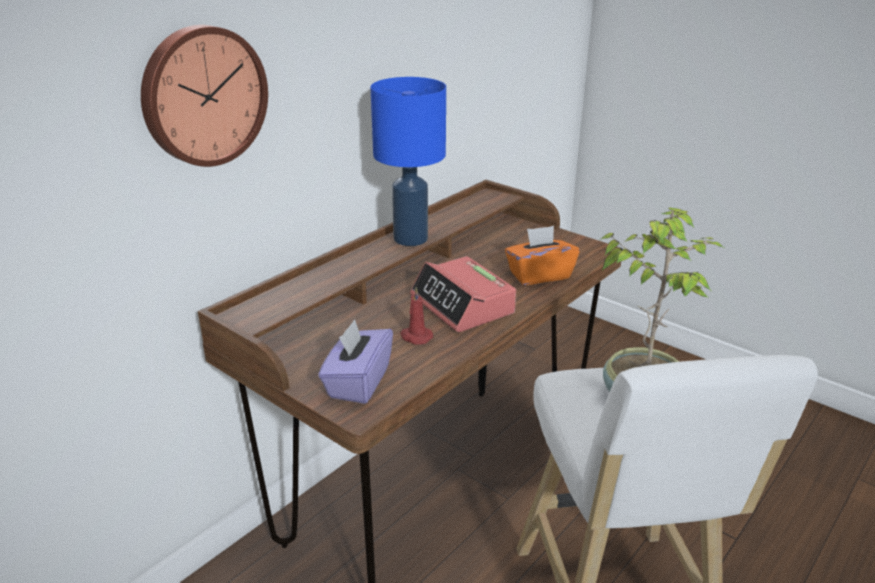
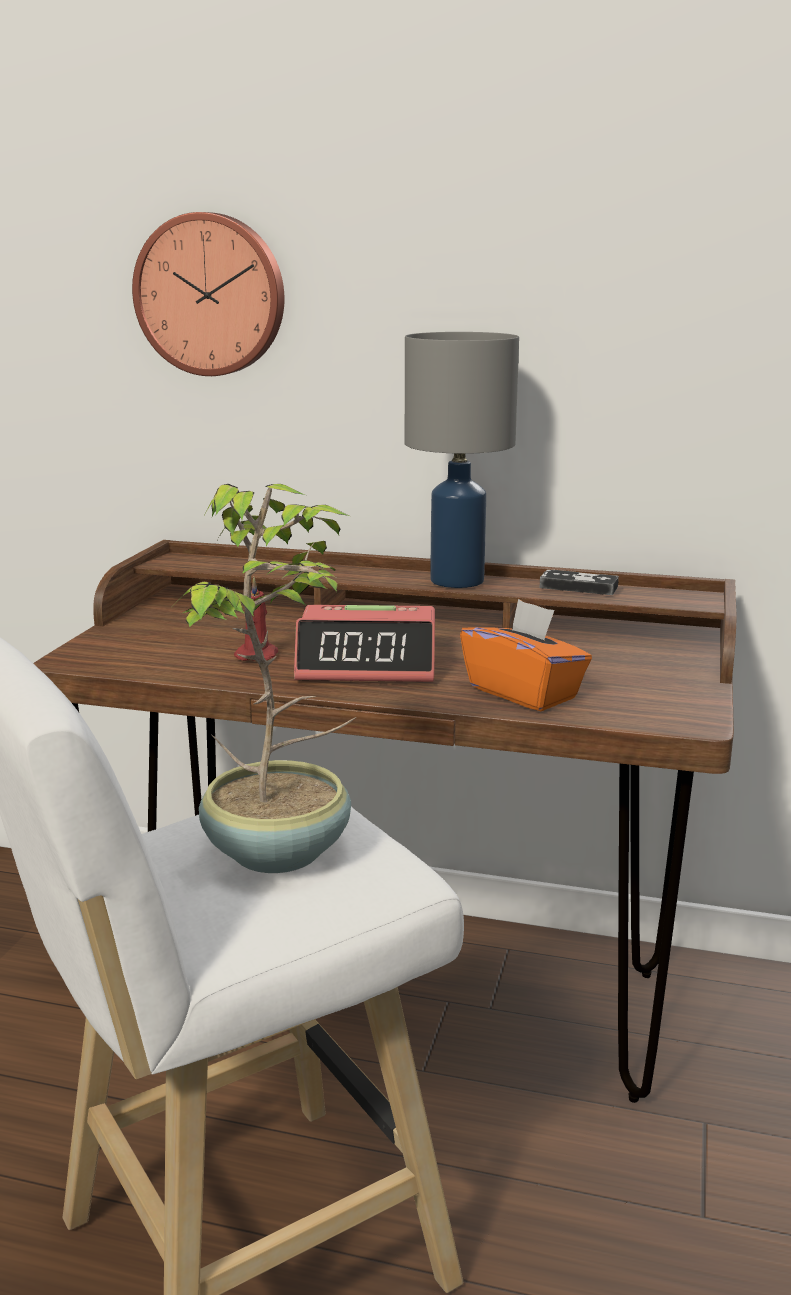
camera: 65 degrees right, 10 degrees down
purple tissue box [318,319,393,404] -> none
blue table lamp [371,77,446,246] -> grey table lamp [405,332,519,588]
alarm clock [410,256,516,332] -> alarm clock turned 120 degrees counterclockwise [294,605,435,682]
none -> game controller [540,570,619,595]

